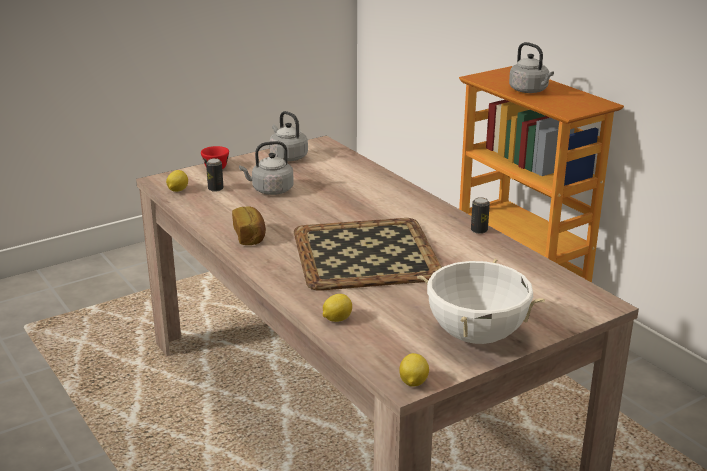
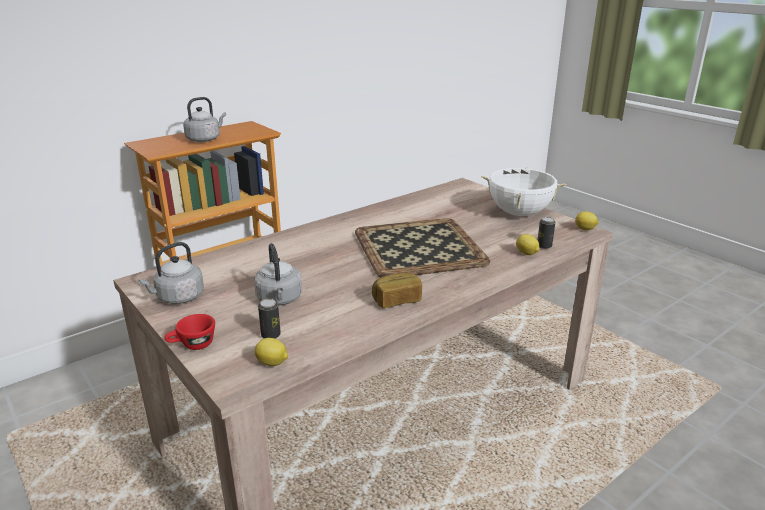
camera: 95 degrees left, 0 degrees up
can [471,197,490,234] -> can moved to [538,217,555,249]

